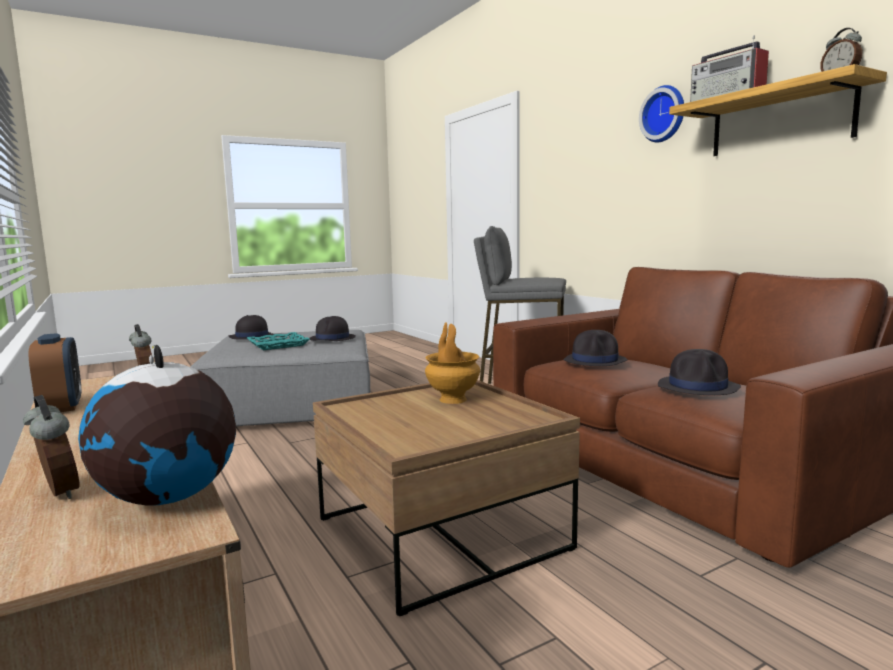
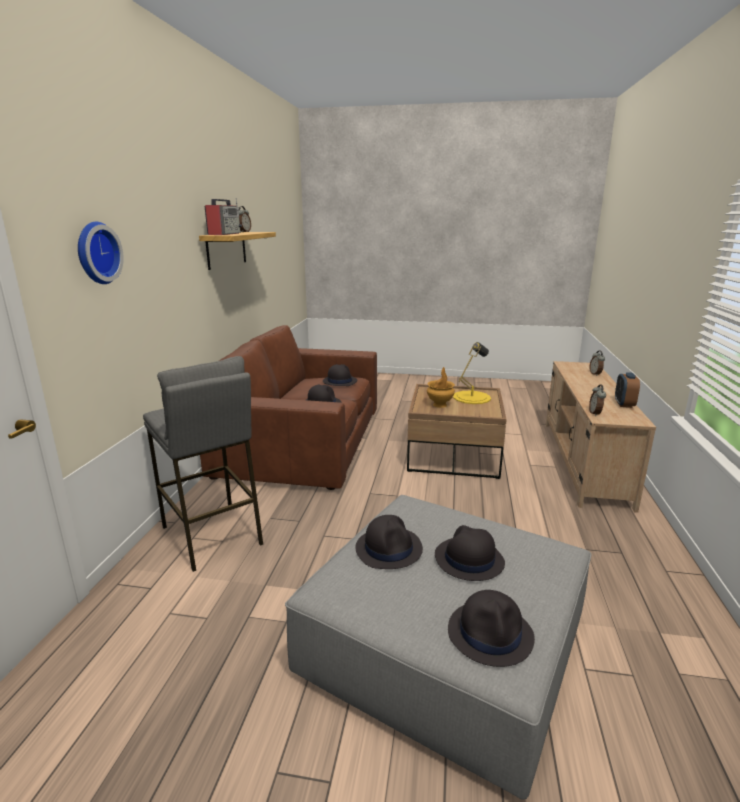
camera: 140 degrees left, 10 degrees up
globe [78,345,236,506] -> none
turquoise tray [247,332,310,350] -> black hat [435,525,505,581]
wall clock [639,85,684,142] -> wall clock moved to [78,222,124,284]
none -> yellow table lamp [453,342,491,404]

